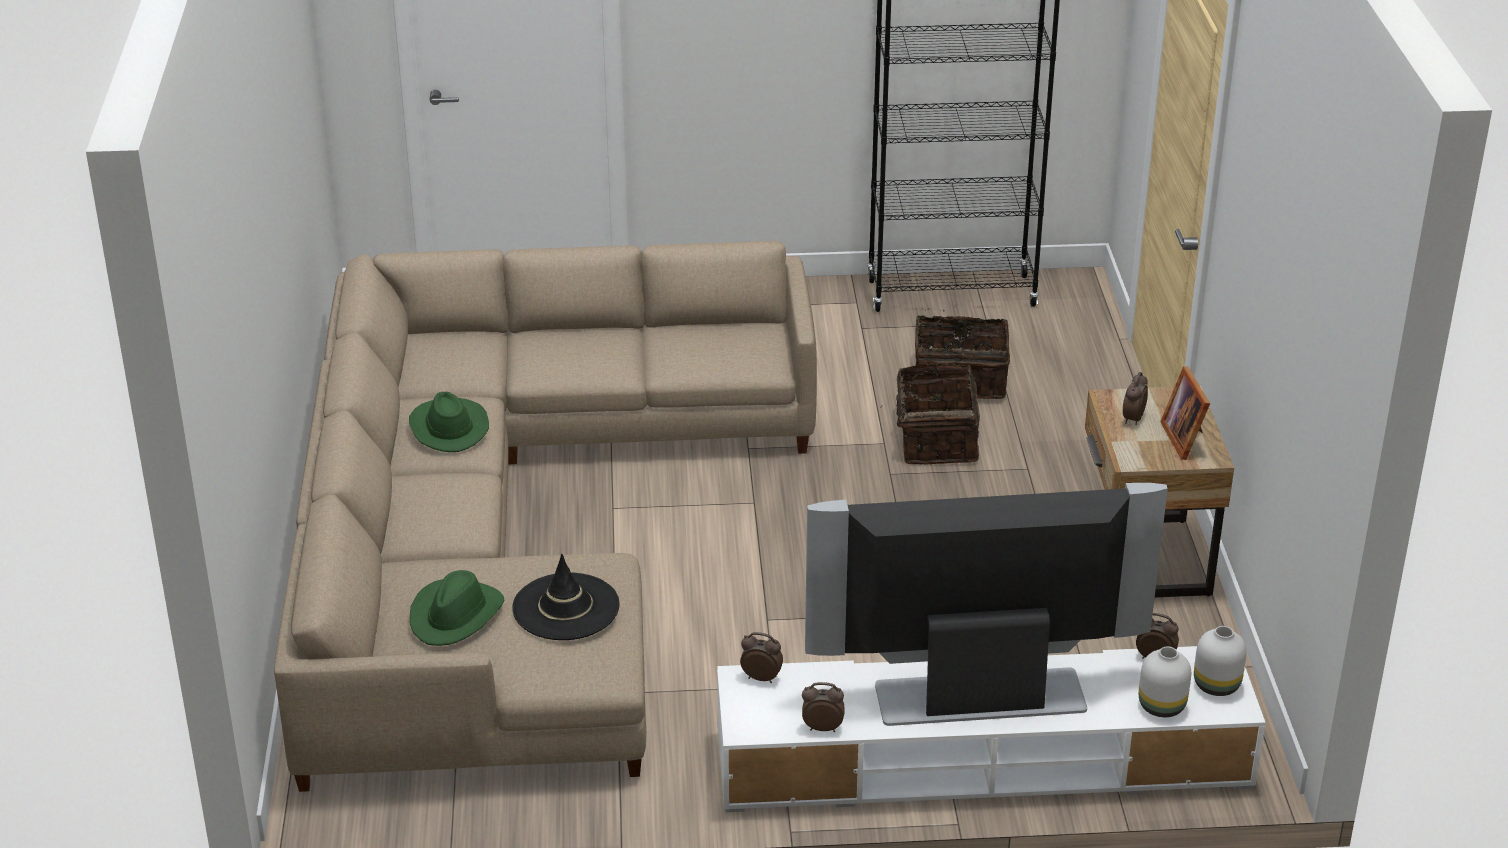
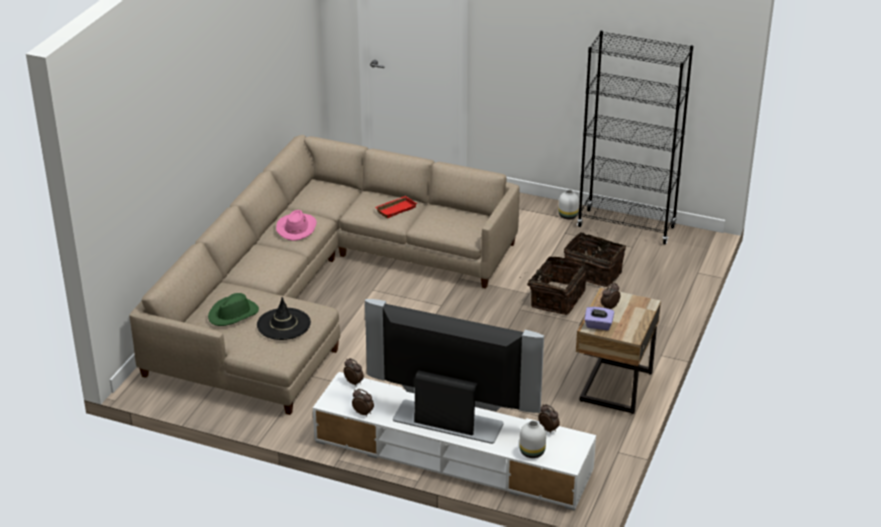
camera: 25 degrees right, 0 degrees up
green hat [409,392,489,452] -> pink hat [276,210,317,241]
picture frame [1160,366,1210,460] -> none
white vase [1194,626,1247,696] -> white vase moved to [558,190,579,219]
none -> red tray [375,196,417,218]
none -> purple tissue box [584,307,614,330]

